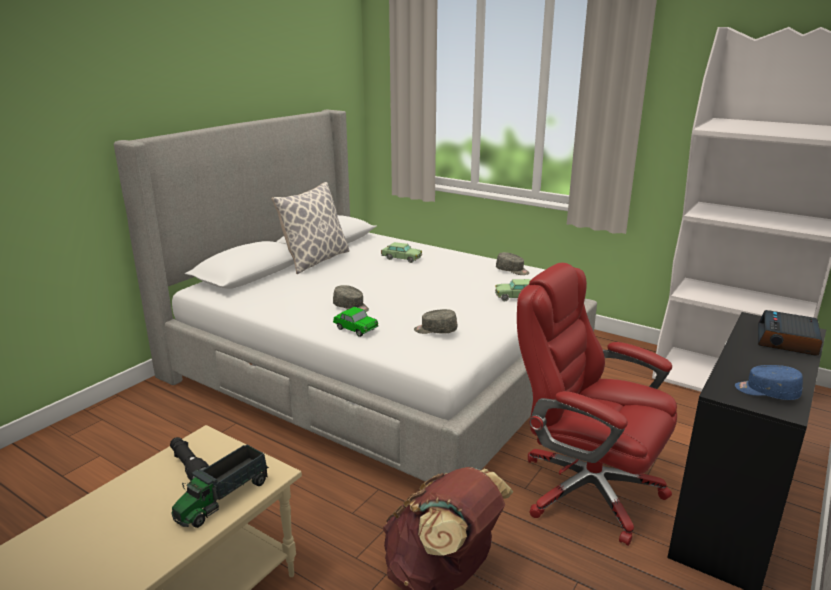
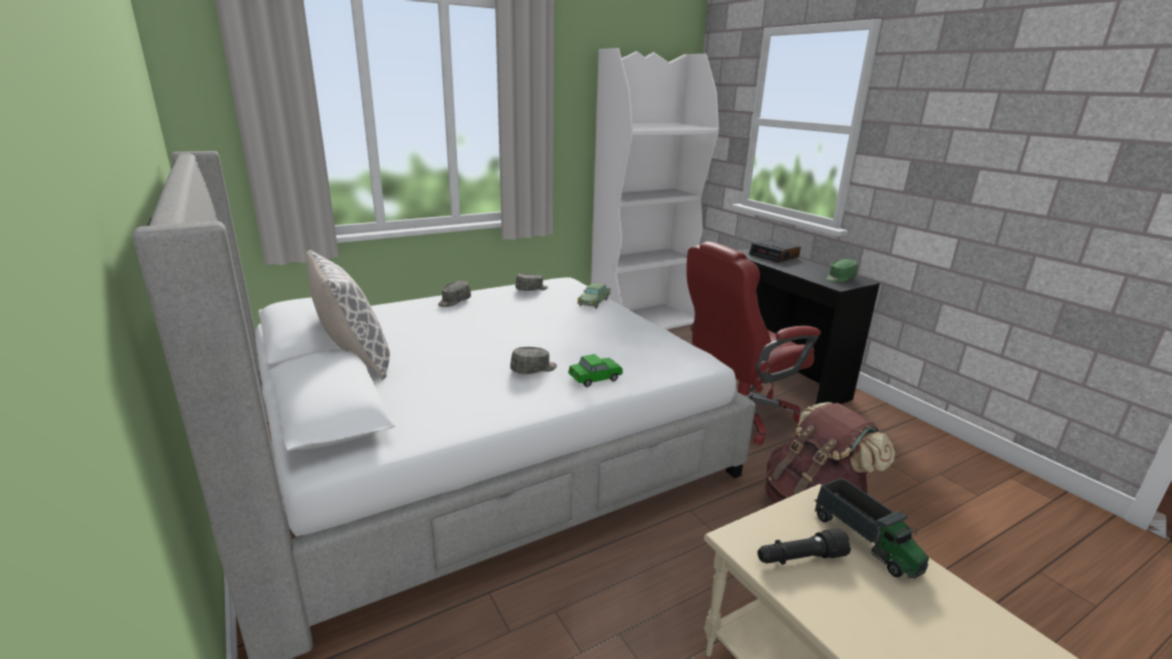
camera: 65 degrees left, 0 degrees up
toy car [381,242,422,263] -> none
grey cap [414,309,457,334] -> grey cap moved to [438,281,471,307]
blue cap [735,365,803,400] -> green cap [826,259,857,282]

